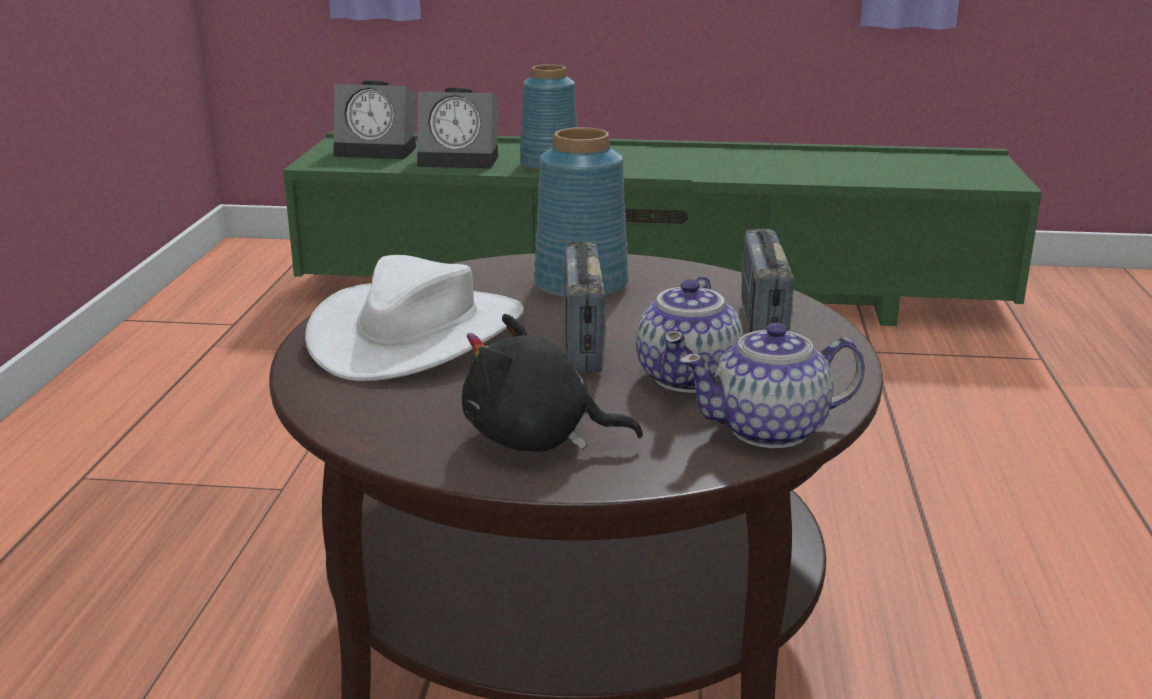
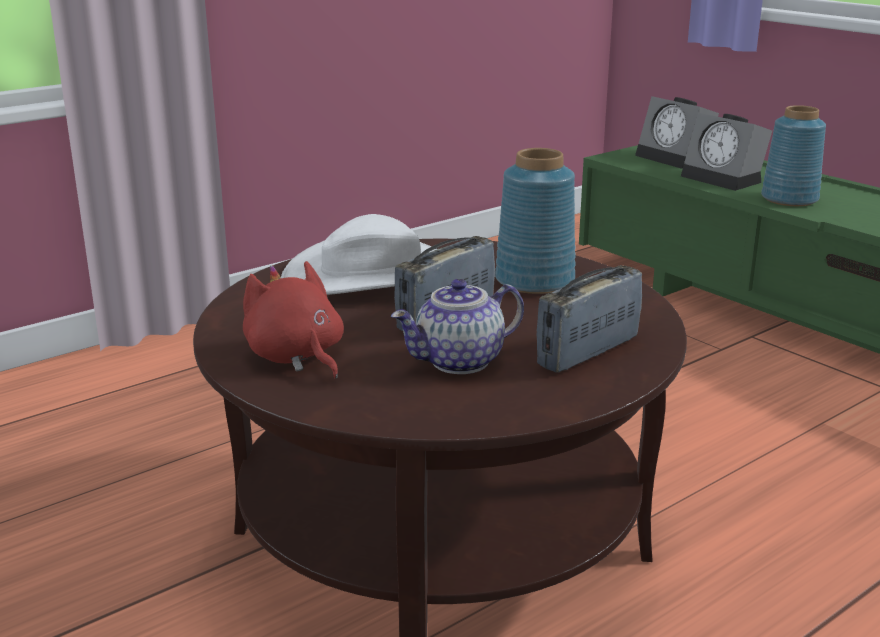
camera: 45 degrees right, 0 degrees up
black plush toy [462,314,643,452] -> red plush toy [243,261,344,379]
teapot [679,322,865,448] -> none

